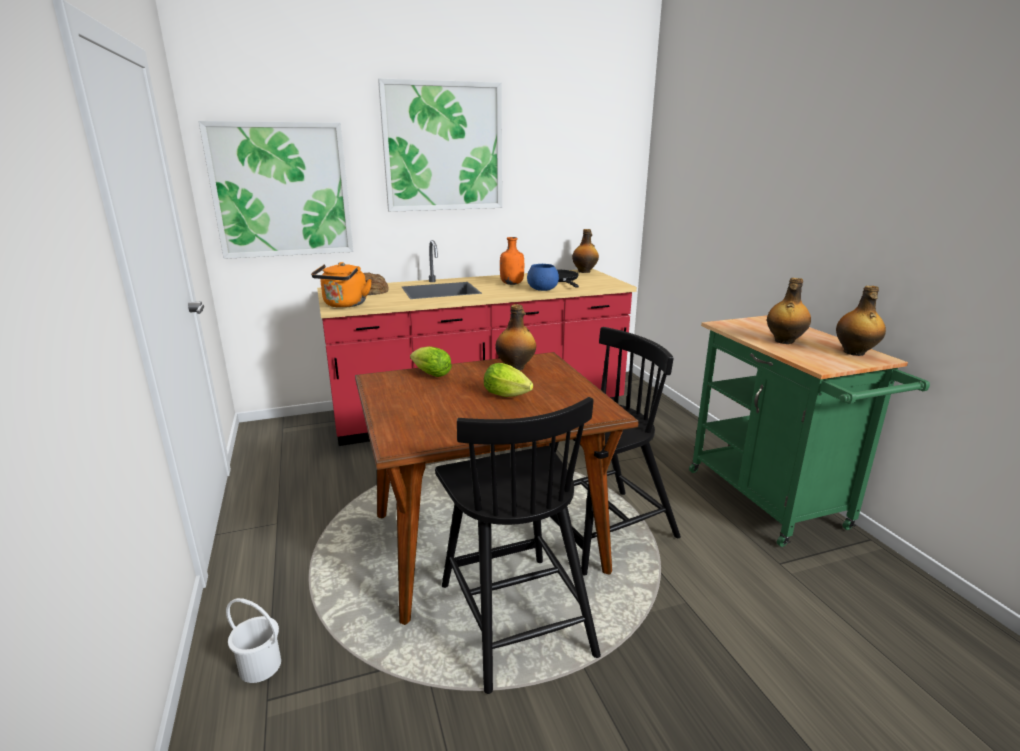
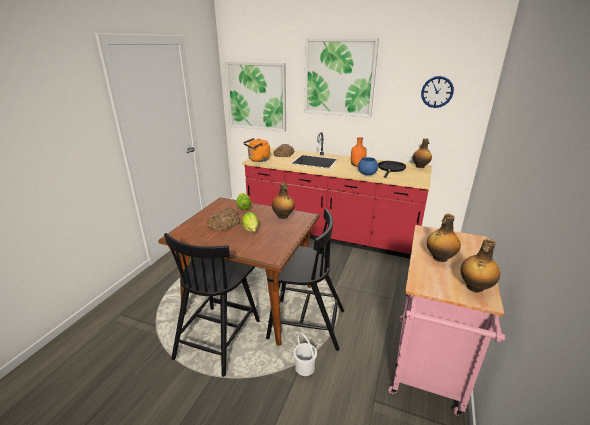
camera: 40 degrees right, 5 degrees up
white bucket [226,598,281,683] -> white bucket moved to [293,332,317,376]
green cart [689,315,930,547] -> pink cart [388,225,505,416]
none -> bread [206,208,240,231]
none -> wall clock [421,76,454,108]

